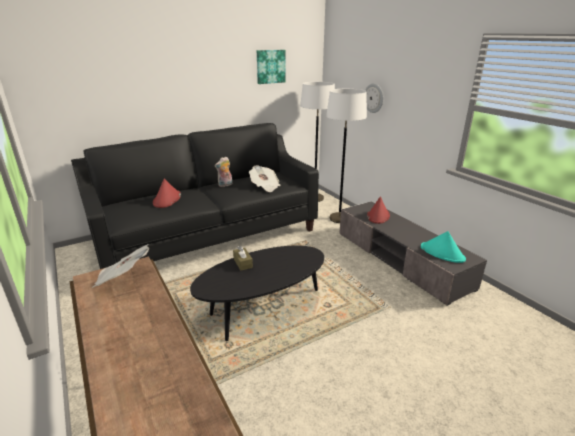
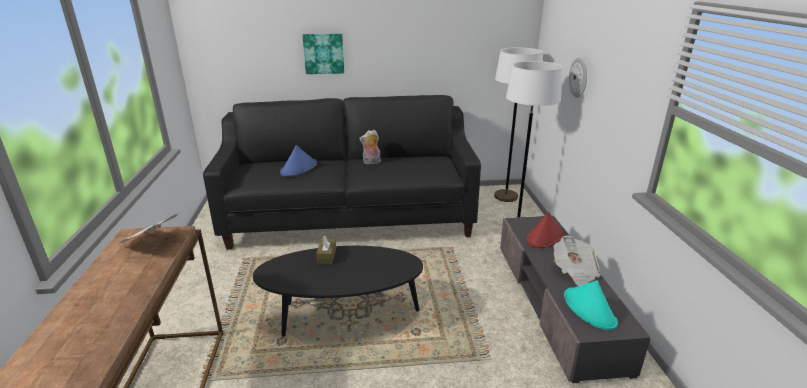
camera: 25 degrees right, 0 degrees up
red hat [153,178,181,208] -> blue hat [280,145,317,177]
newspaper [249,165,280,192] -> newspaper moved to [553,236,600,286]
picture [257,50,286,84] -> picture moved to [303,33,344,74]

